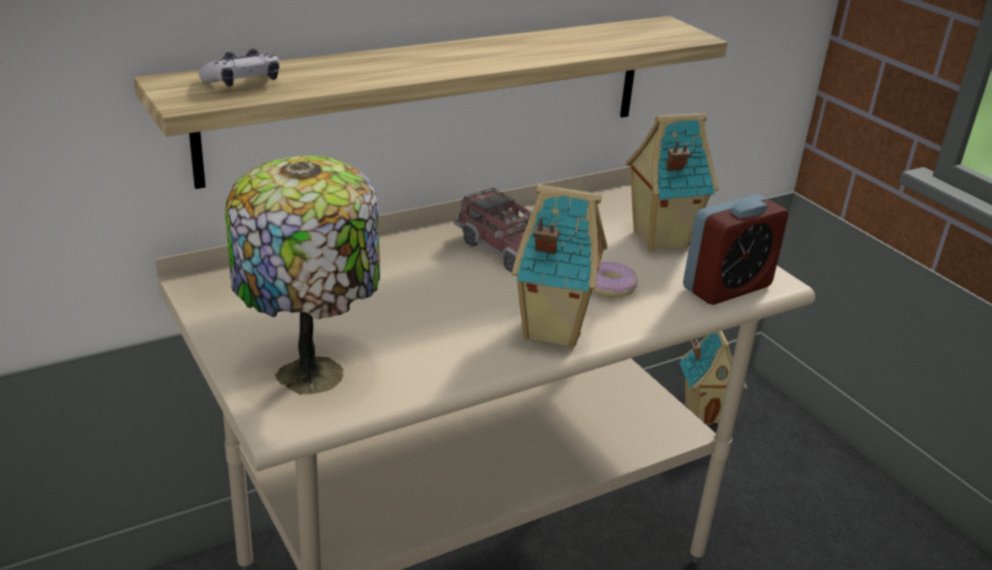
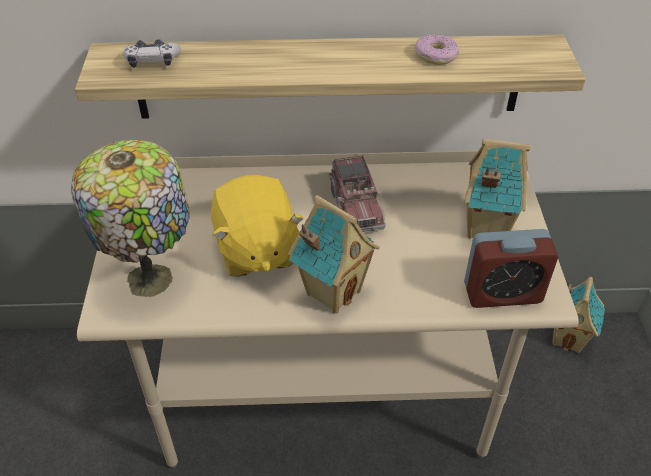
camera: 30 degrees right, 15 degrees up
donut [592,262,638,297] -> donut moved to [415,34,459,65]
none -> yellow plush toy [211,175,304,277]

